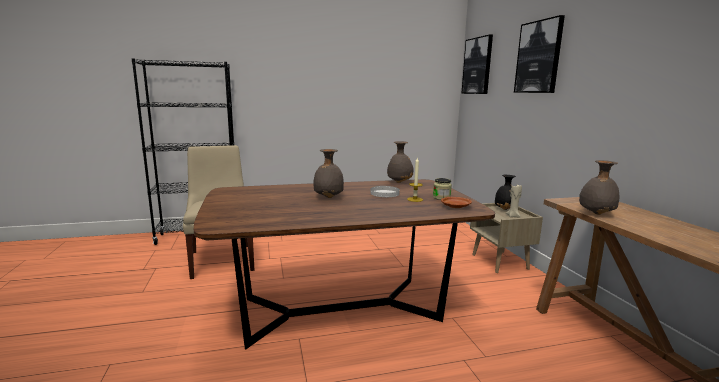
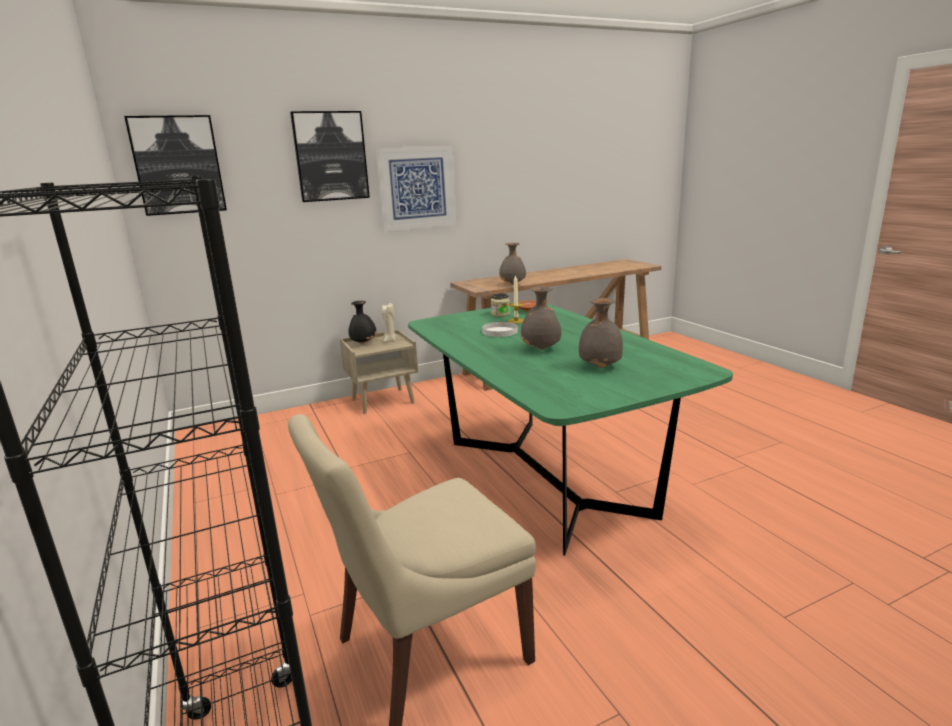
camera: 100 degrees left, 5 degrees up
brown dining table [194,179,495,349] -> green dining table [408,304,733,556]
grey vase [387,141,414,183] -> grey vase moved to [579,298,623,368]
none -> picture [376,145,456,231]

